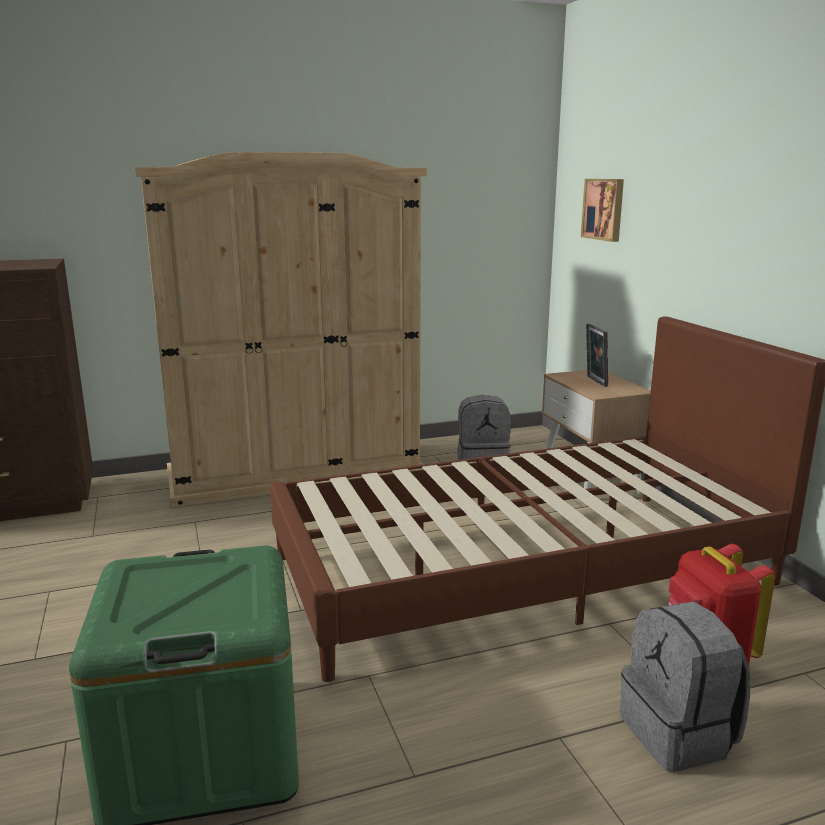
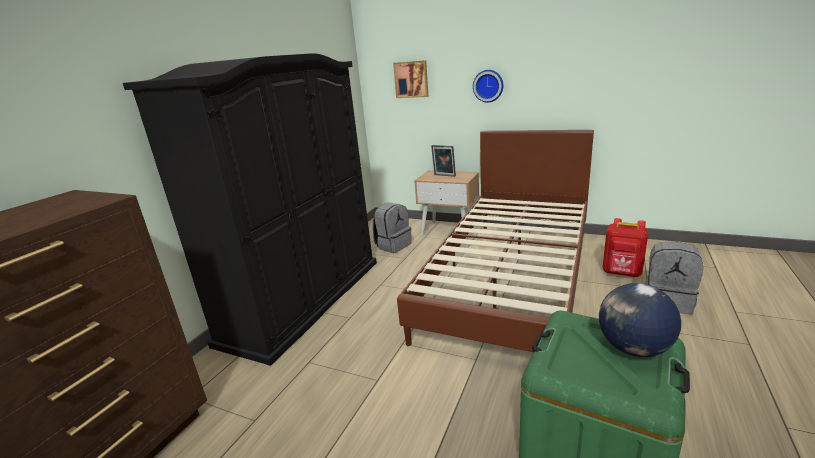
camera: 45 degrees left, 5 degrees up
beige wardrobe [135,152,427,508] -> black wardrobe [123,53,377,366]
none -> wall clock [473,70,504,103]
none -> globe [599,283,681,357]

